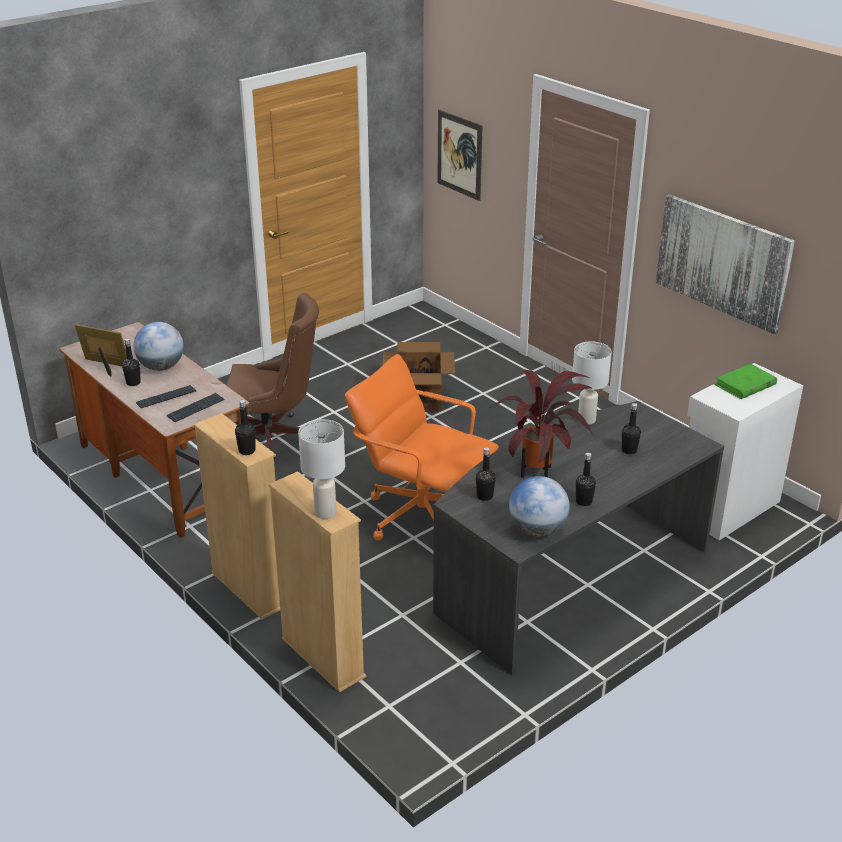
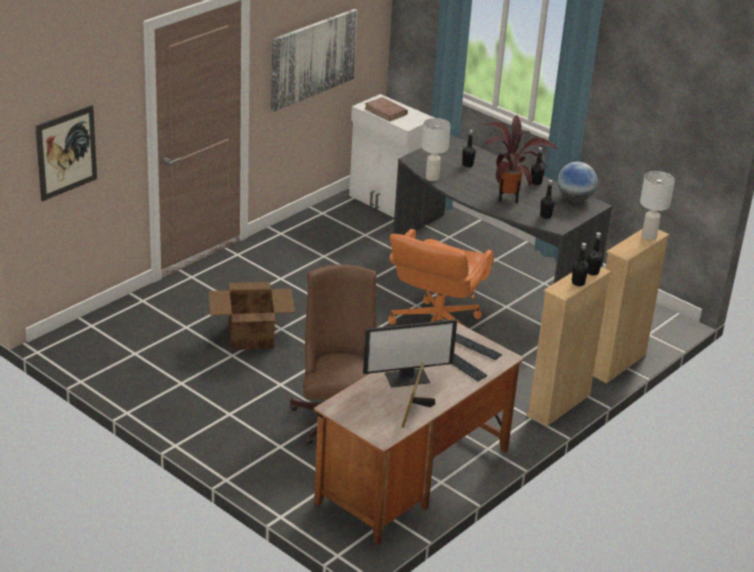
camera: 100 degrees left, 0 degrees up
black bottle [122,338,141,386] -> black bottle moved to [572,243,589,286]
globe [134,322,184,371] -> monitor [363,319,457,388]
green book [714,364,777,399] -> brown book [364,97,408,121]

